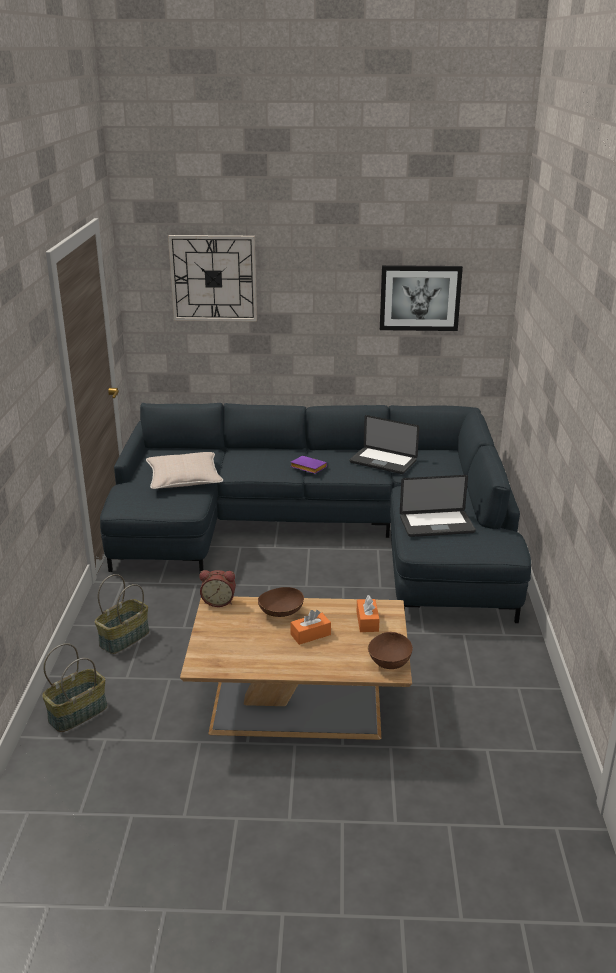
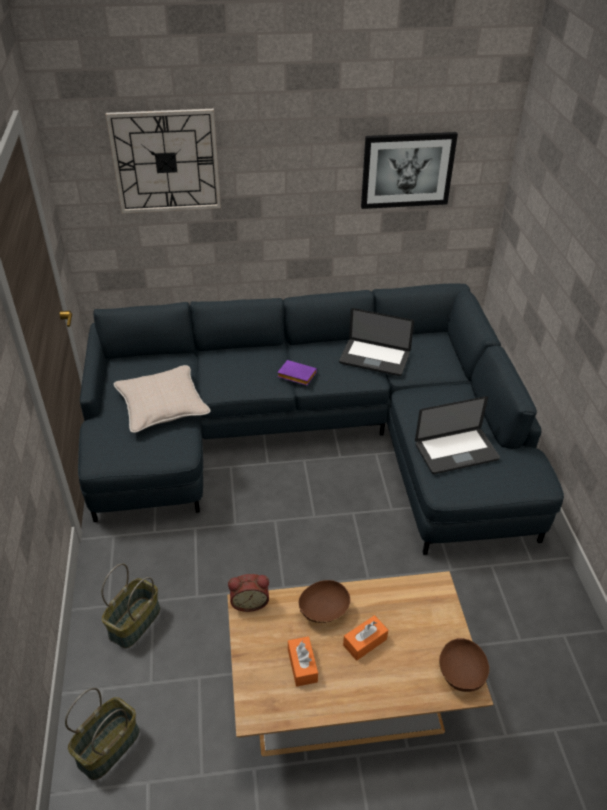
camera: 10 degrees left, 15 degrees up
orange tissue box [357,595,380,632] -> orange tissue box moved to [288,636,318,687]

